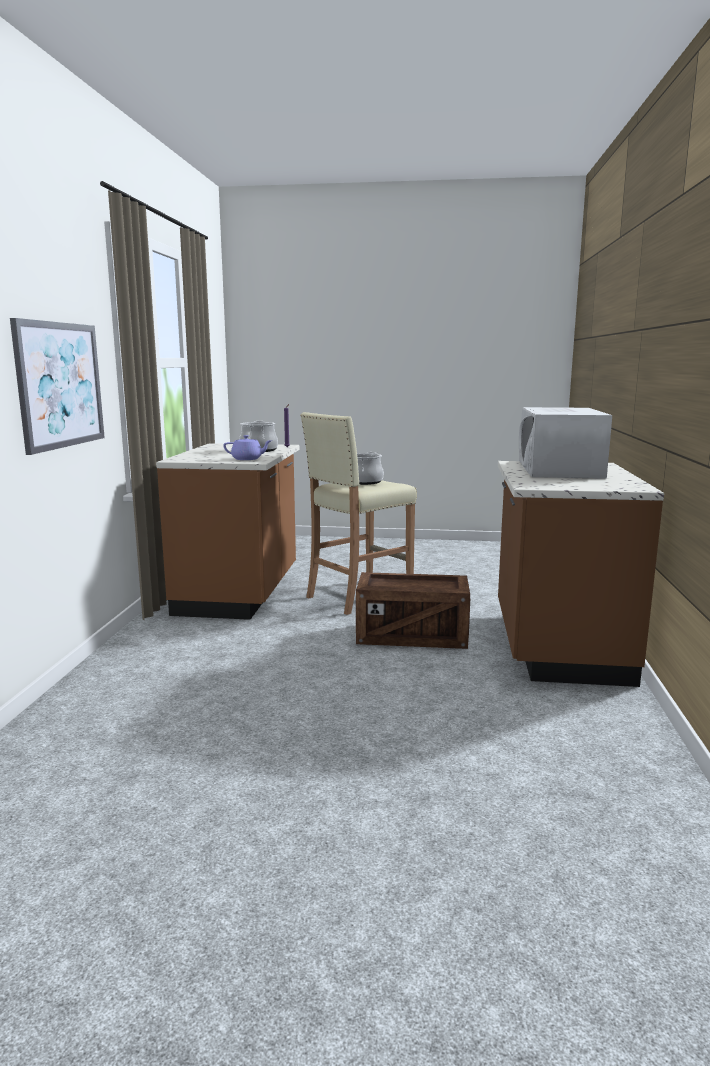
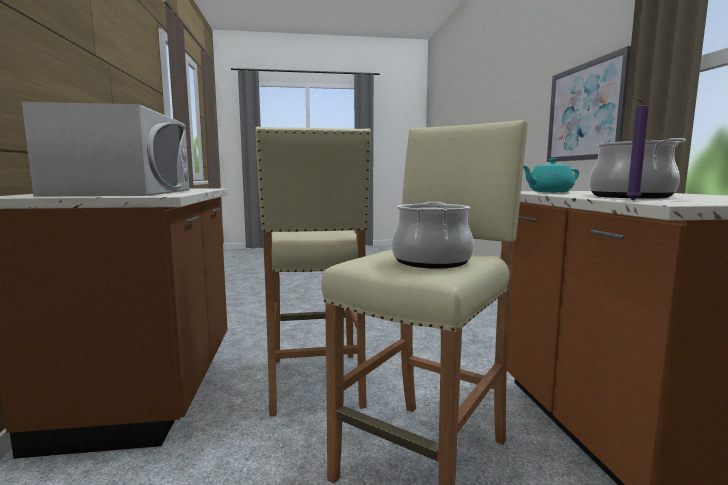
camera: 165 degrees right, 5 degrees down
purple teapot [223,435,272,460] -> turquoise teapot [523,158,579,192]
crate [356,572,470,649] -> beige stool [255,127,371,417]

